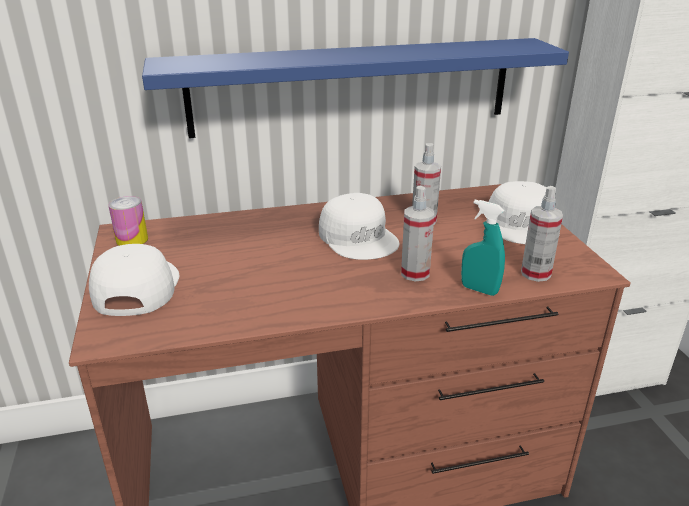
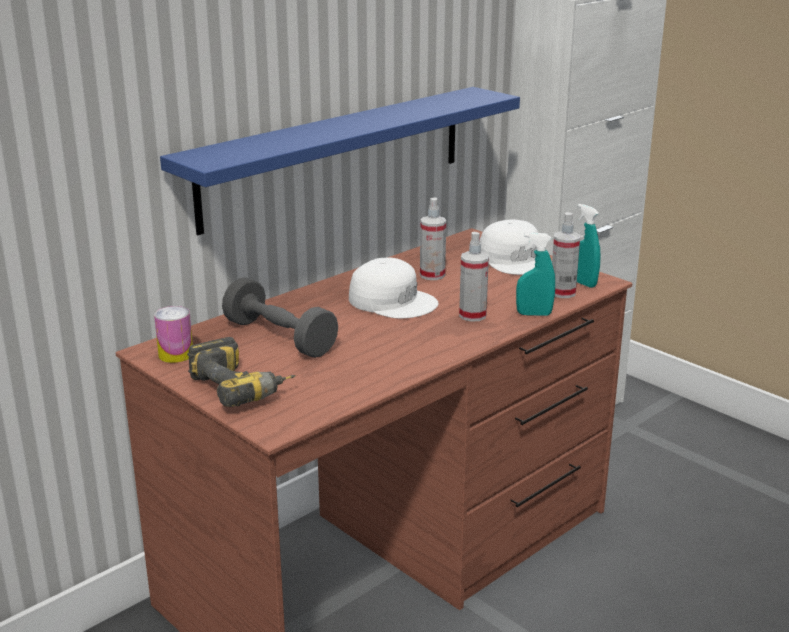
camera: 30 degrees left, 5 degrees down
white cap [89,244,179,316] -> power drill [187,337,296,407]
none -> grey dumbbell [222,277,338,358]
none -> turquoise spray bottle [577,204,601,288]

